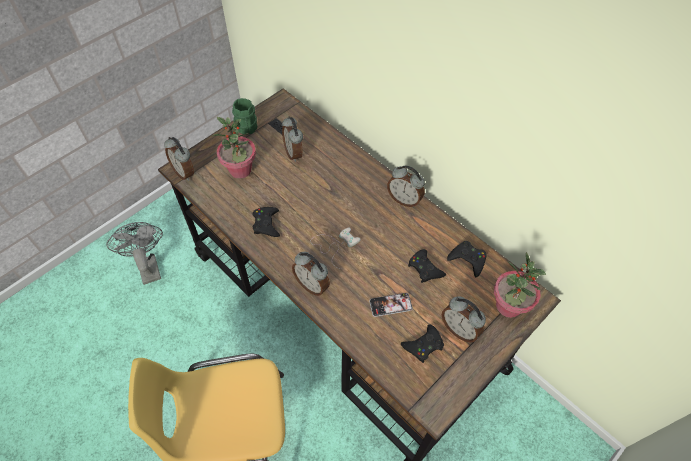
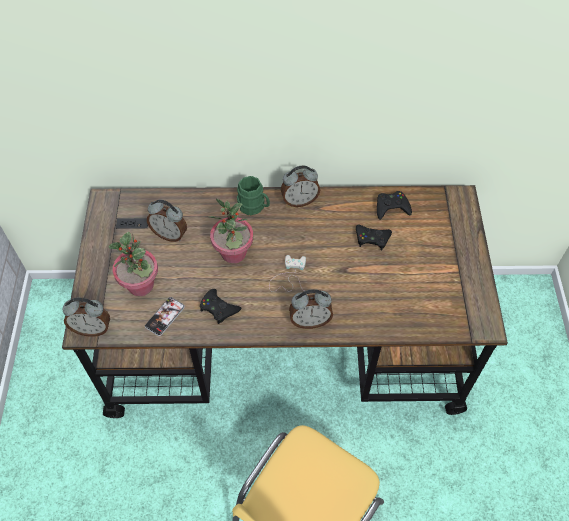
camera: 45 degrees left, 0 degrees up
grey fan [107,222,163,285] -> none
green mug [232,98,258,135] -> green mug moved to [237,176,270,215]
phone [369,293,413,317] -> phone moved to [145,297,185,336]
black game controller [401,324,444,363] -> none
alarm clock [441,296,486,342] -> none
potted plant [494,252,546,318] -> potted plant moved to [208,198,253,264]

